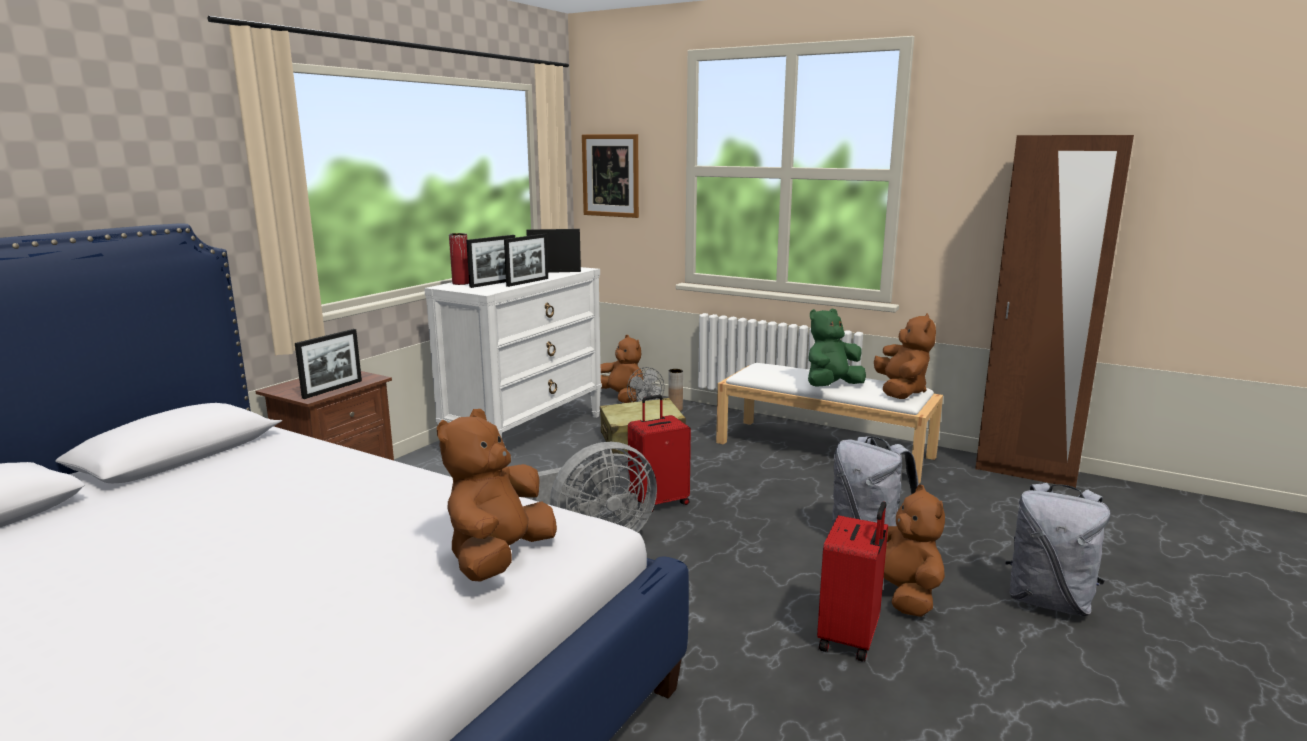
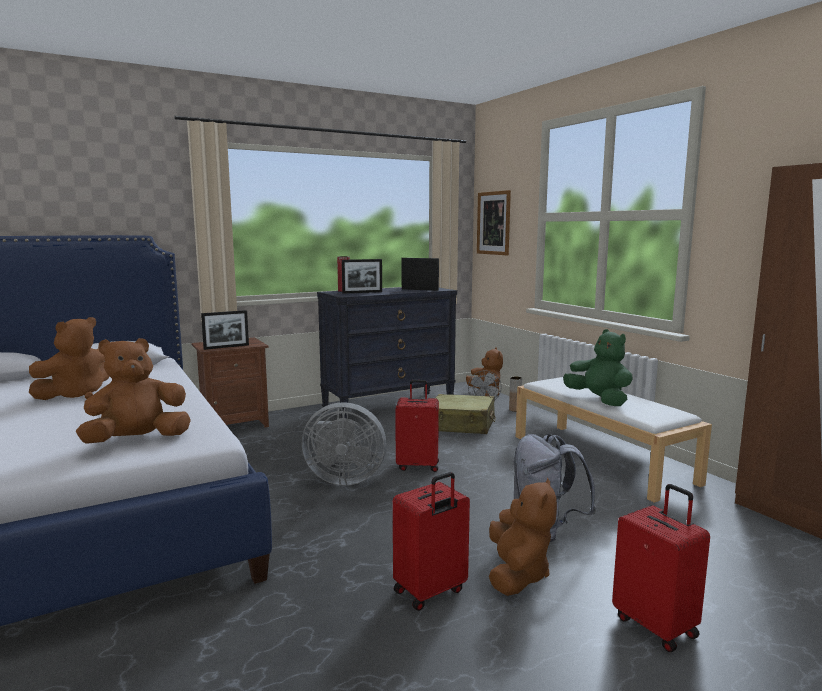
camera: 30 degrees right, 5 degrees down
white dresser [424,267,602,438] -> black dresser [317,287,457,418]
picture frame [504,234,548,287] -> none
green plush toy [808,308,866,387] -> green plush toy turned 60 degrees clockwise [563,329,633,406]
brown plush toy [874,313,936,399] -> brown plush toy moved to [29,317,109,400]
grey backpack [1005,483,1110,616] -> red suitcase [612,484,710,652]

